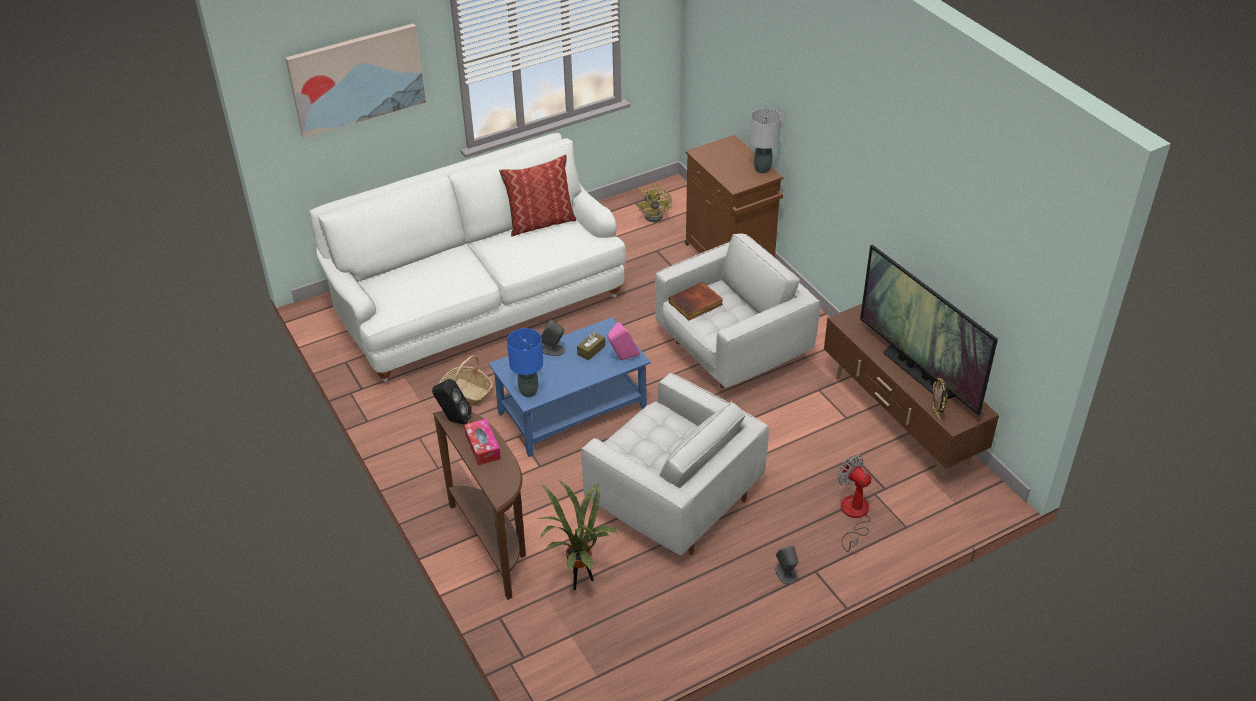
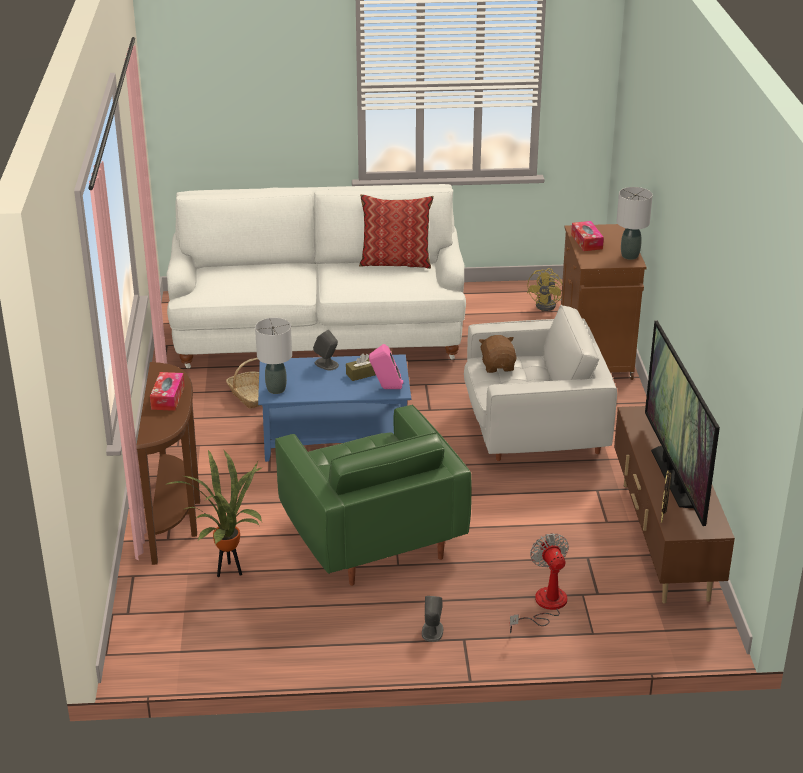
camera: 25 degrees right, 10 degrees down
picture [285,23,426,138] -> none
black speaker [432,379,472,425] -> none
blue table lamp [507,328,543,397] -> grey table lamp [255,318,292,394]
white armchair [581,373,769,555] -> green armchair [275,405,472,586]
book [669,282,723,320] -> brown plush toy [479,335,517,373]
none -> tissue box [571,221,604,251]

